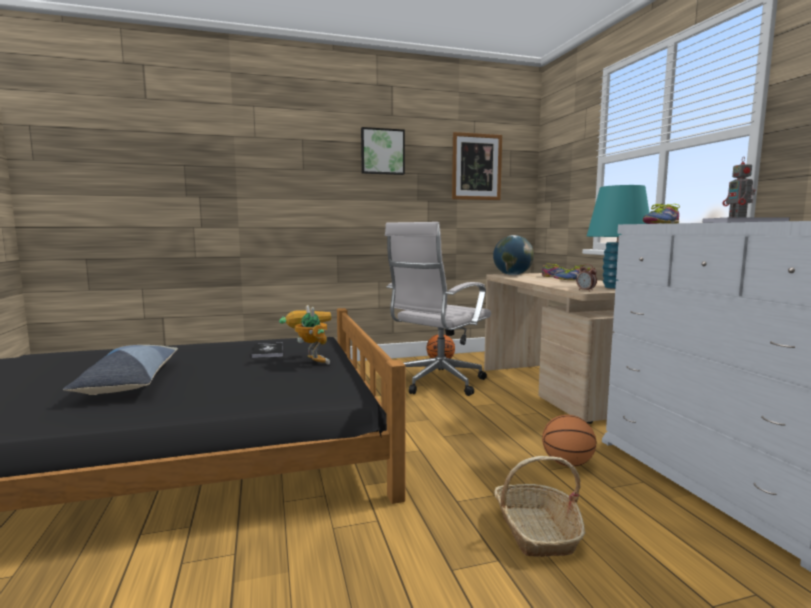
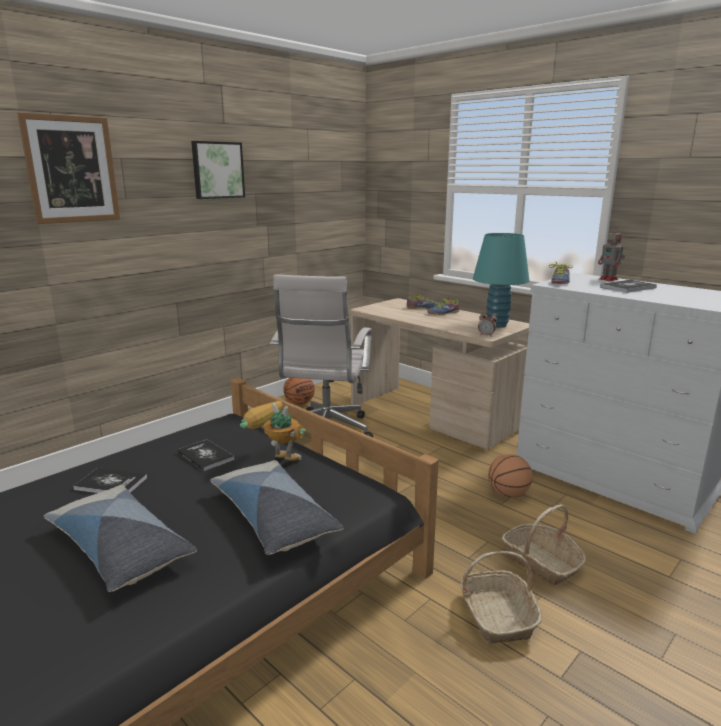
camera: 30 degrees left, 10 degrees up
picture [452,132,502,200] -> picture moved to [17,112,120,224]
globe [493,235,534,275] -> none
none -> book [73,468,147,493]
none -> pillow [210,460,344,555]
none -> basket [461,551,542,644]

